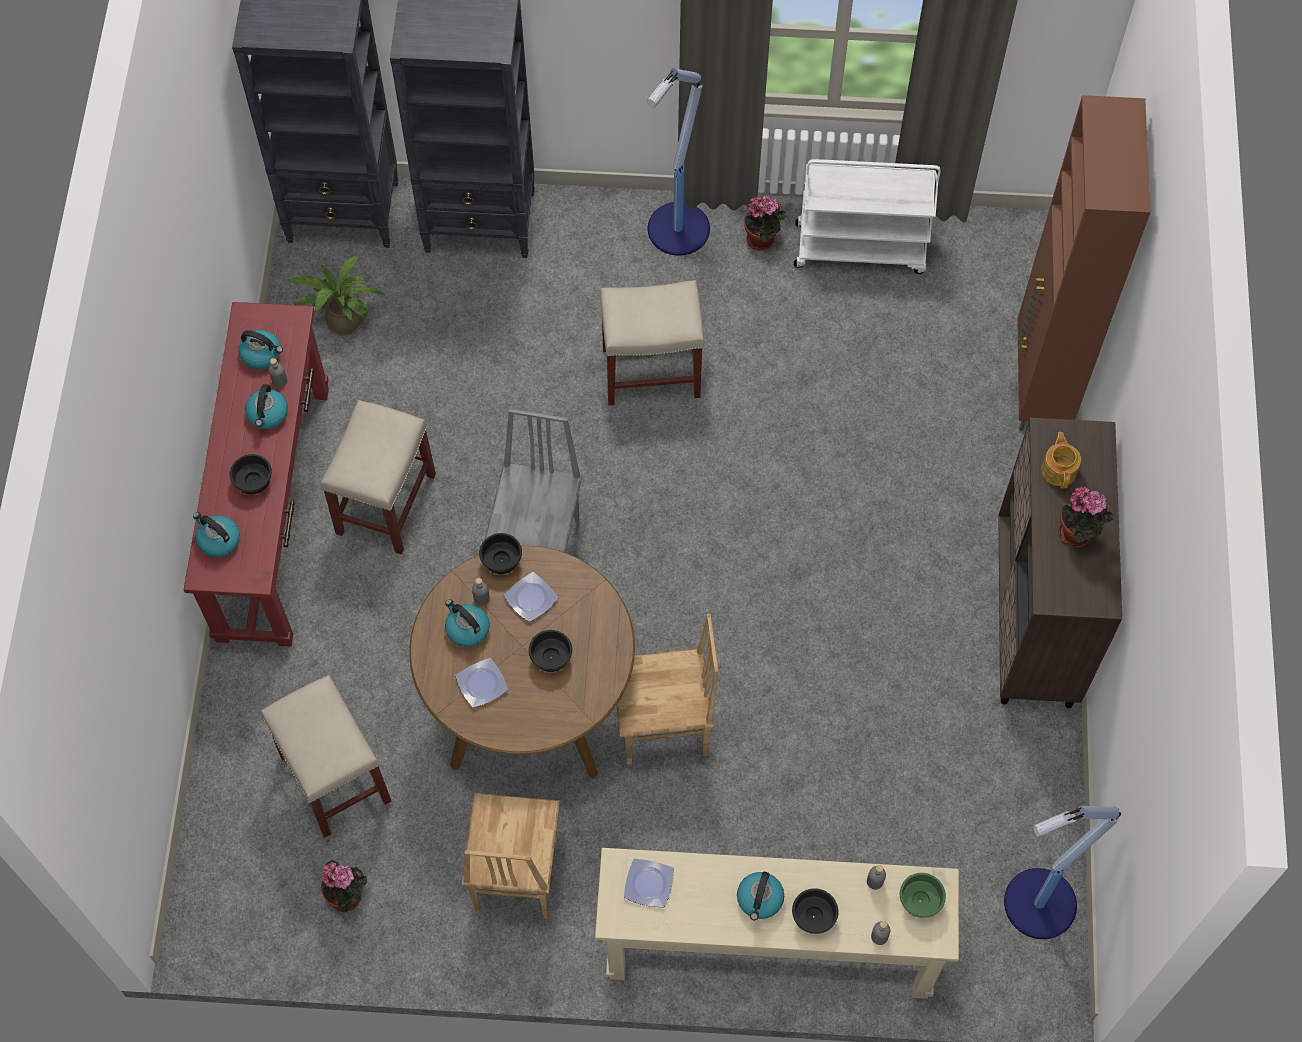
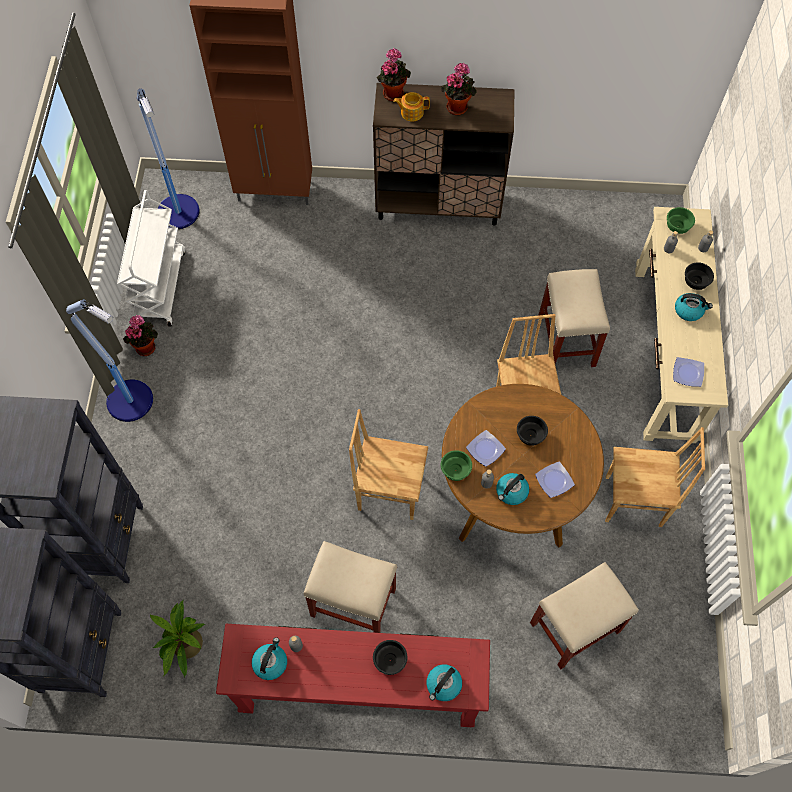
camera: 90 degrees left, 0 degrees up
kettle [245,384,288,429] -> none
potted plant [321,860,367,913] -> potted plant moved to [377,48,411,101]
black bowl [479,533,522,574] -> green bowl [441,450,472,481]
grey chair [485,409,582,552] -> brown chair [349,409,428,520]
beige stool [600,280,704,405] -> beige stool moved to [538,269,610,367]
floor lamp [1004,806,1121,939] -> floor lamp moved to [137,89,200,229]

